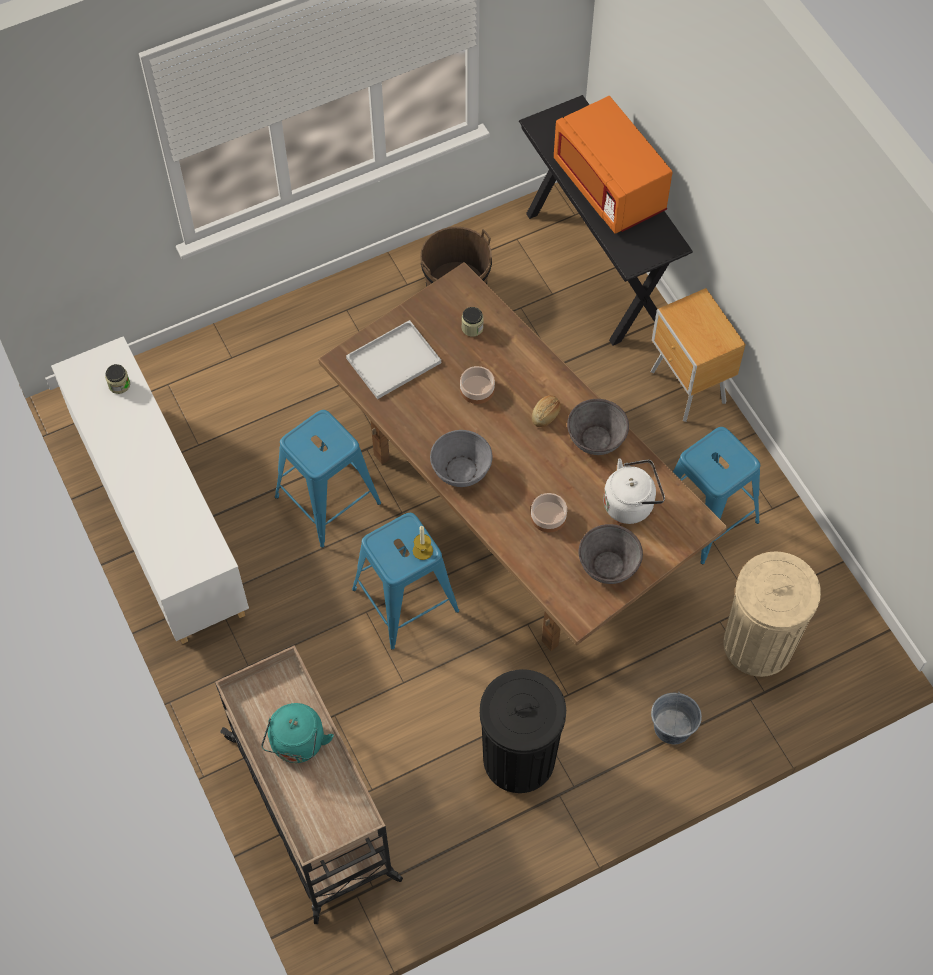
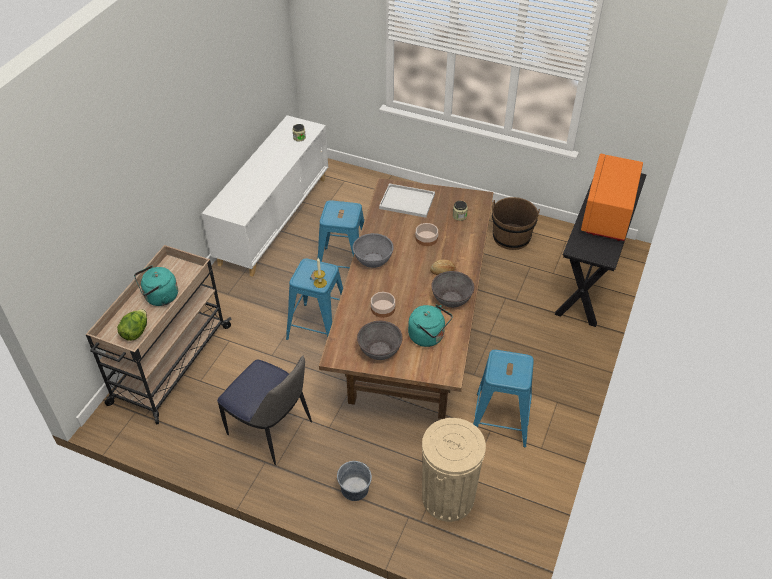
camera: 50 degrees right, 15 degrees down
black trash can [480,669,566,793] -> chair [217,356,312,465]
white kettle [603,458,665,524] -> turquoise kettle [408,305,453,347]
brown nightstand [651,288,746,422] -> none
none -> lettuce [117,309,147,341]

